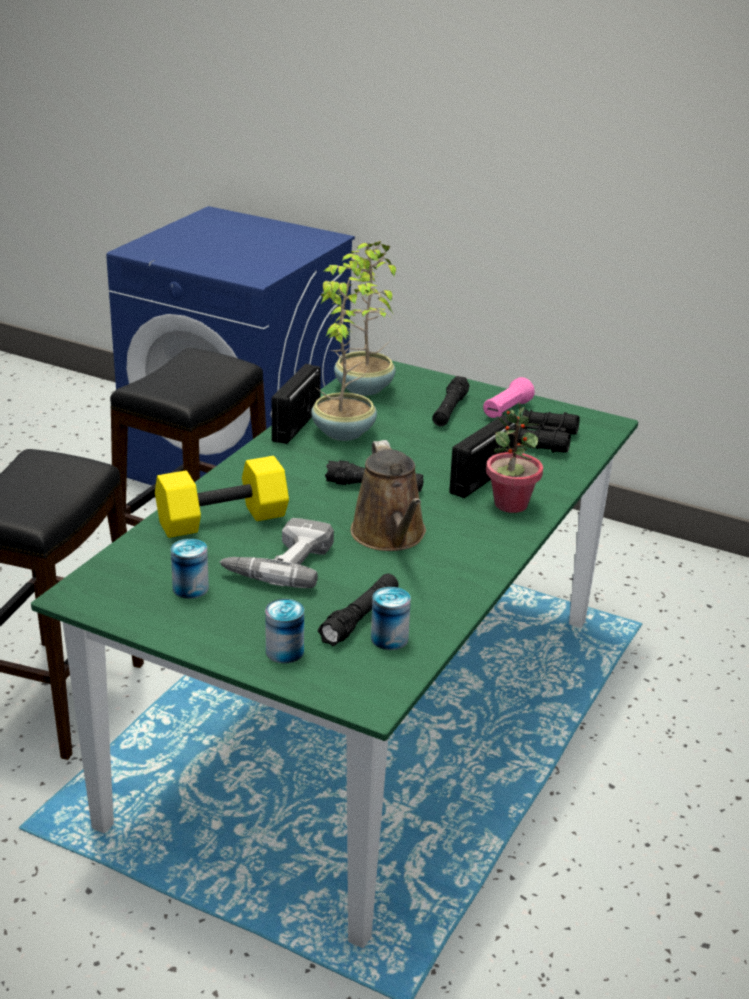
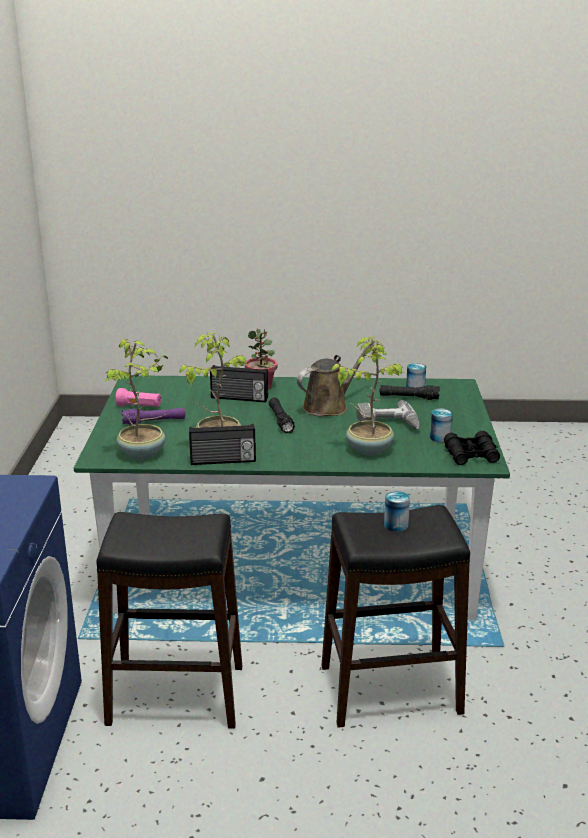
camera: 115 degrees left, 5 degrees down
yellow dumbbell [155,456,289,538] -> potted plant [330,336,405,456]
can [265,599,304,663] -> can moved to [384,491,410,532]
black flashlight [432,376,470,426] -> purple flashlight [122,408,185,425]
black binoculars [517,410,580,453] -> black binoculars moved to [444,431,500,465]

